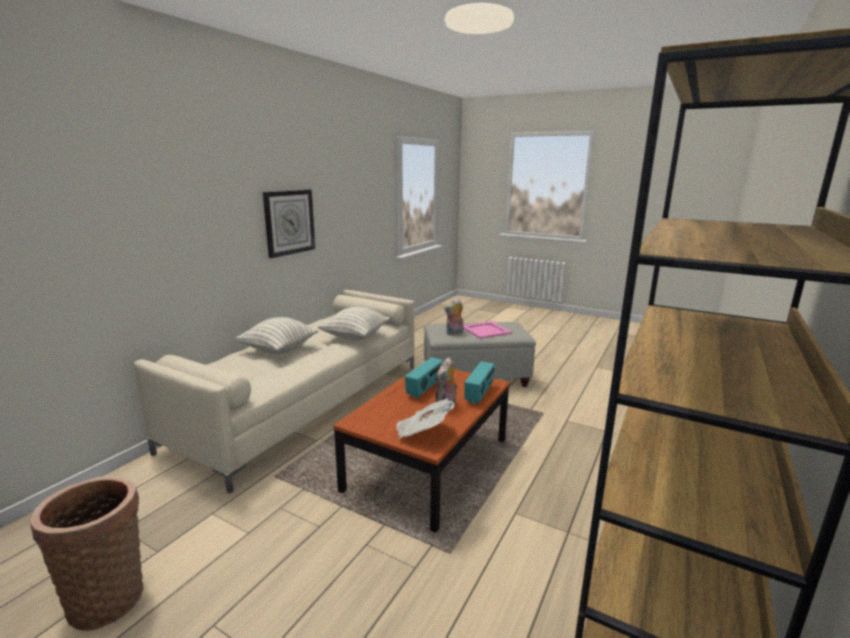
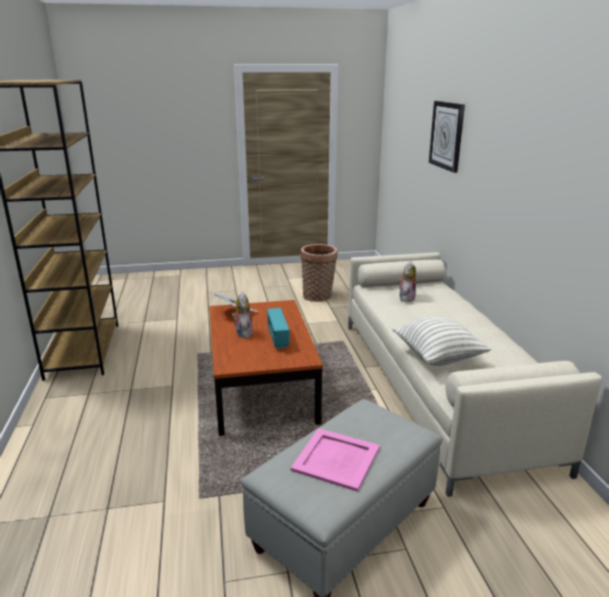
camera: 140 degrees right, 5 degrees up
pillow [235,317,319,354] -> none
wall clock [263,190,315,258] -> wall clock moved to [429,101,465,173]
plush toy [444,299,464,335] -> plush toy moved to [399,261,416,302]
radio [465,361,495,404] -> none

